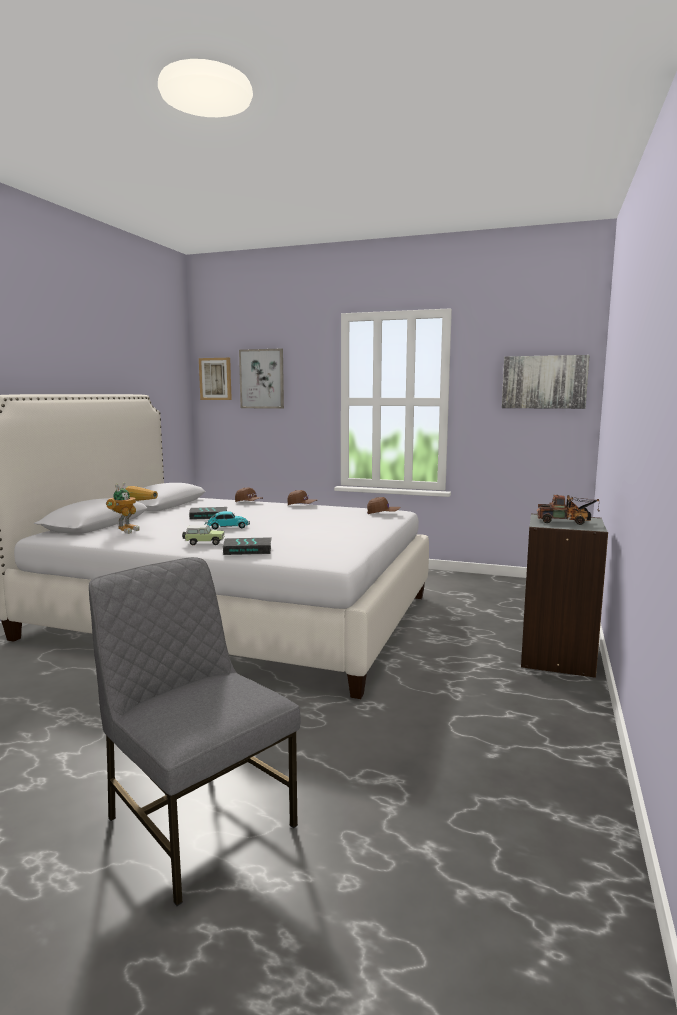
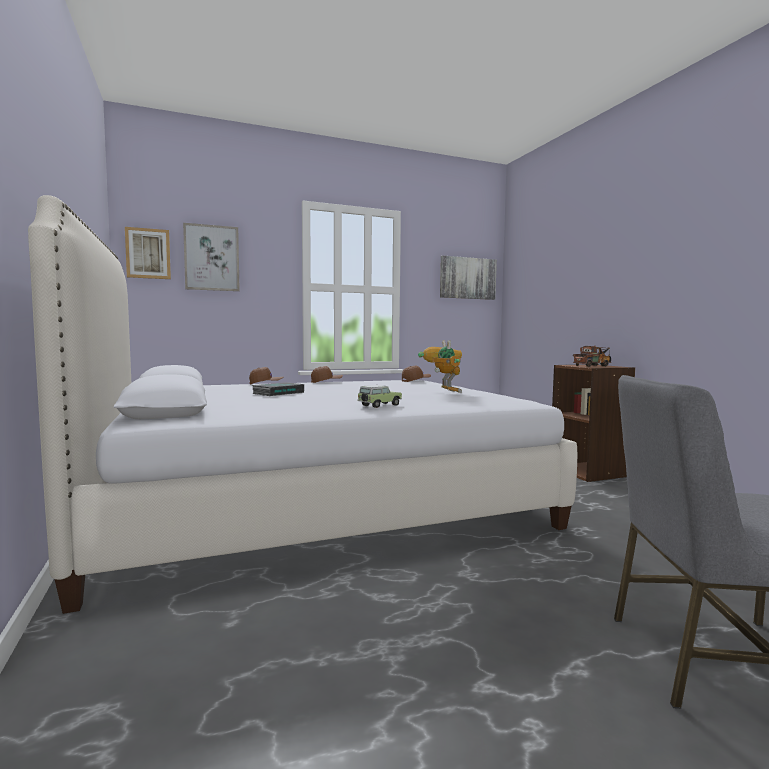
camera: 40 degrees left, 5 degrees down
toy robot [106,482,158,534] -> toy robot moved to [418,340,462,393]
toy car [205,511,250,529] -> none
book [223,537,272,555] -> none
grey bookcase [521,514,608,678] -> brown bookcase [552,364,635,482]

